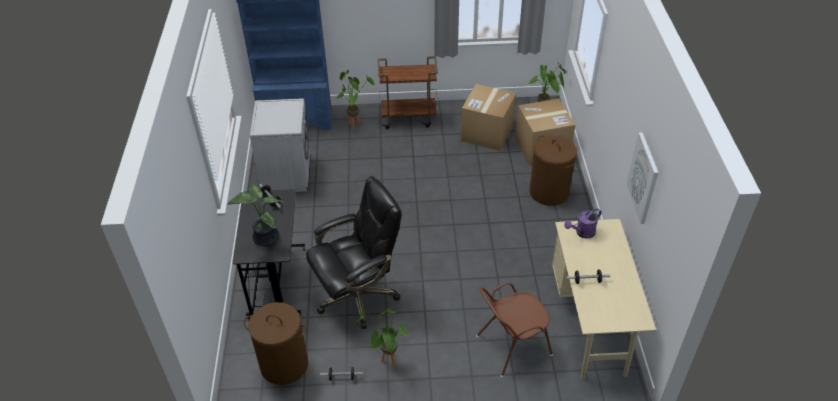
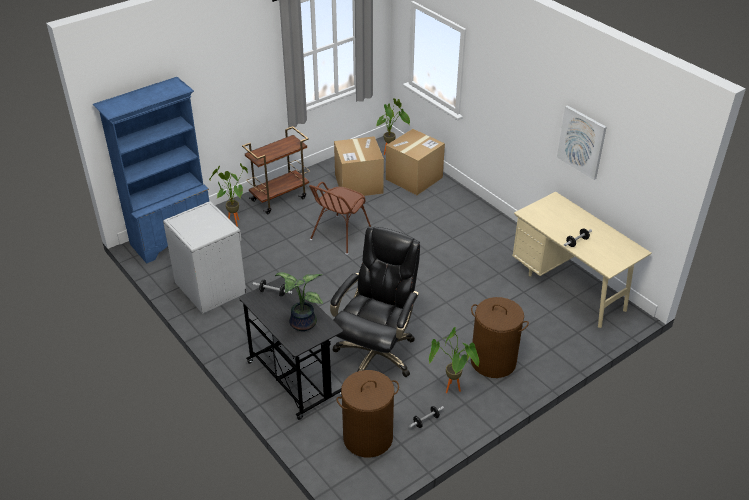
camera: 35 degrees left, 5 degrees down
brown chair [476,282,553,378] -> brown chair moved to [309,182,371,255]
brown laundry basket [529,135,577,206] -> brown laundry basket moved to [471,297,529,378]
purple watering can [564,208,601,239] -> none

